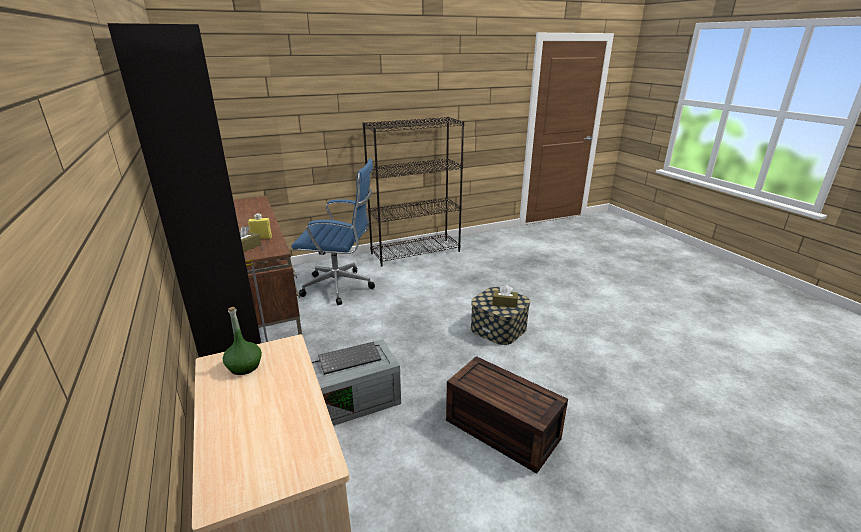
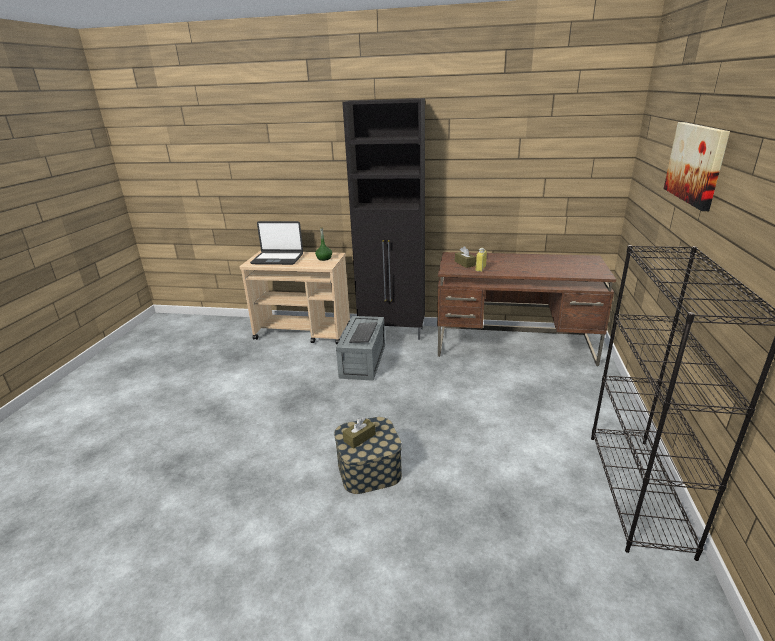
camera: 125 degrees right, 0 degrees up
blue office chair [291,159,375,305] -> none
brown storage box [446,356,568,474] -> none
none -> laptop [250,221,303,265]
none -> picture [664,122,730,211]

